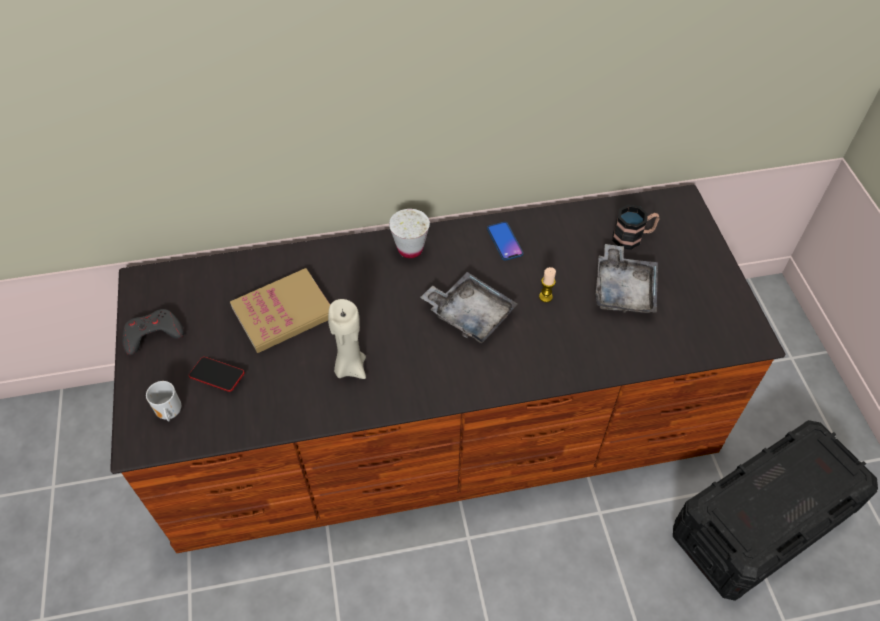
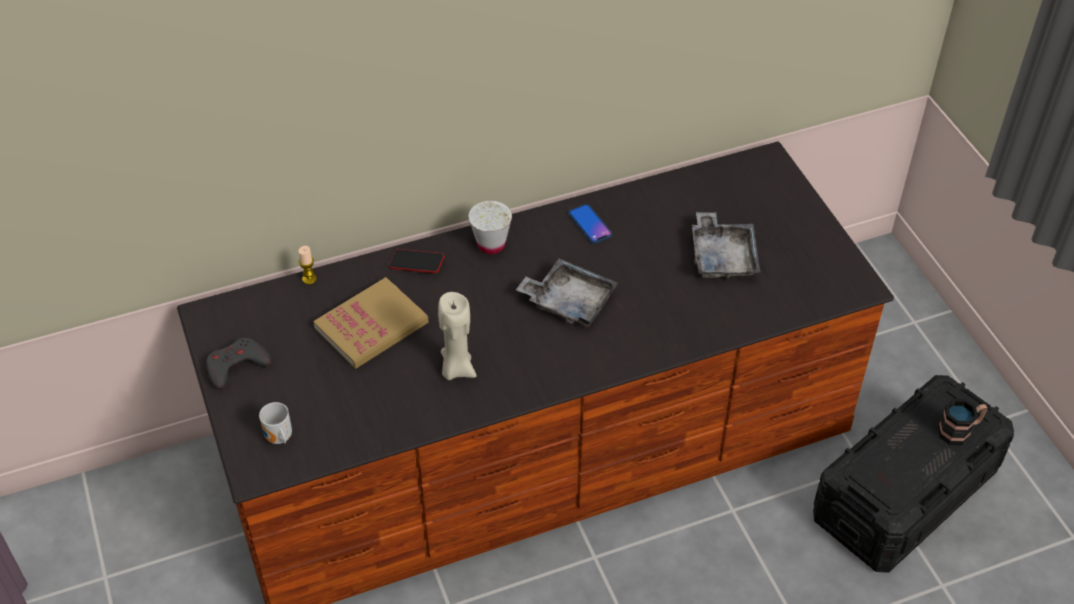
camera: 10 degrees left, 5 degrees down
phone [189,357,245,392] -> phone moved to [389,249,445,273]
candle [539,267,556,302] -> candle moved to [298,246,317,285]
mug [612,204,660,250] -> mug moved to [937,399,987,445]

